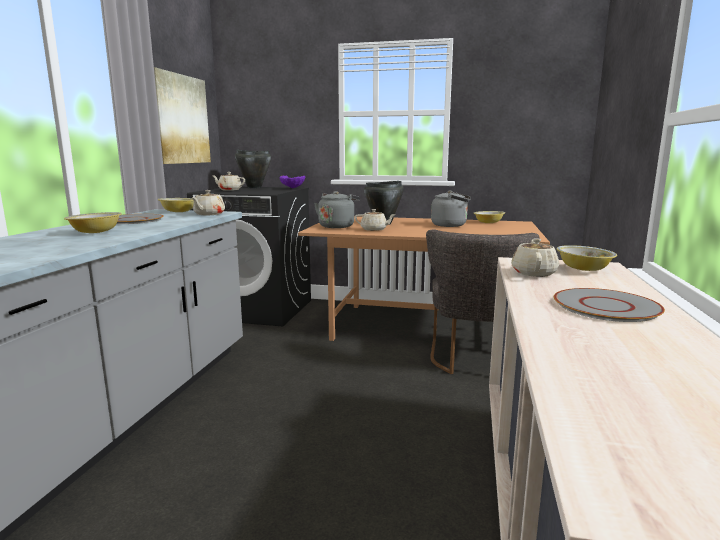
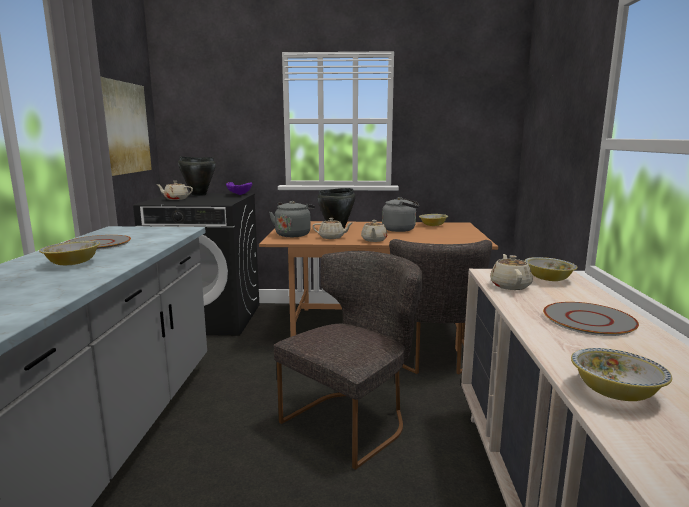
camera: 10 degrees left, 0 degrees up
bowl [158,198,194,212] -> bowl moved to [571,348,672,401]
beige teapot [191,190,225,215] -> beige teapot moved to [361,220,388,242]
none -> grey chair [274,251,423,470]

